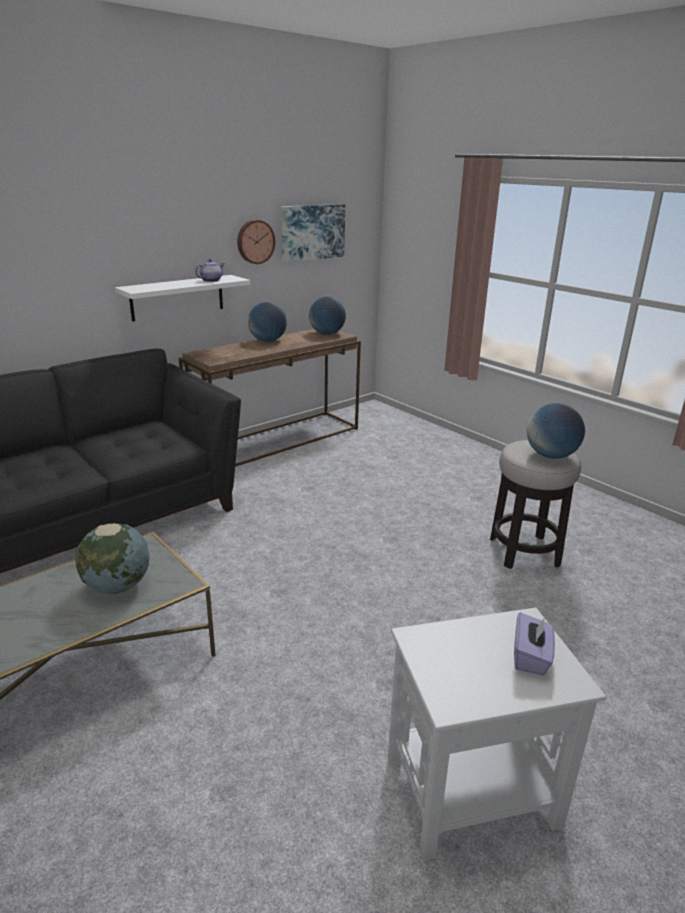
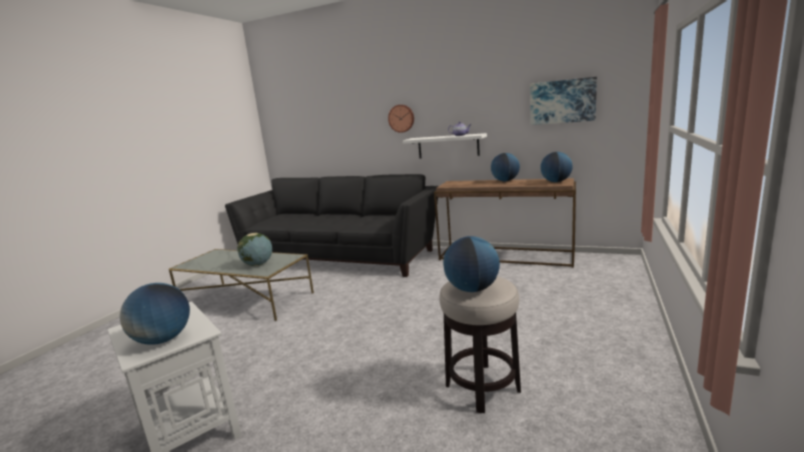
camera: 65 degrees right, 10 degrees down
wall clock [237,220,275,264] -> wall clock moved to [388,105,414,133]
purple tissue box [514,612,555,675] -> globe [120,283,190,345]

